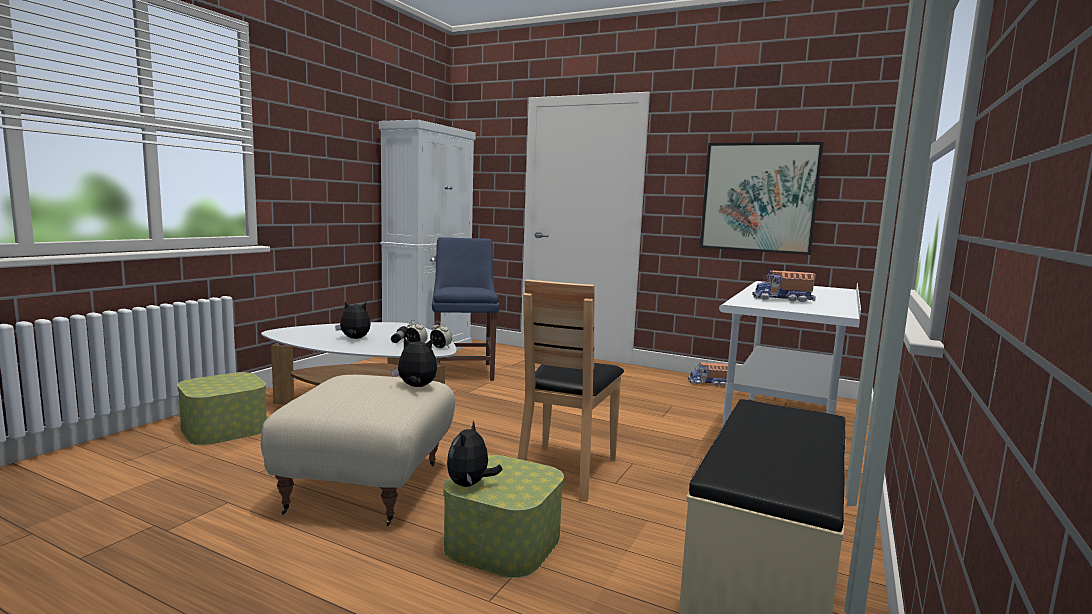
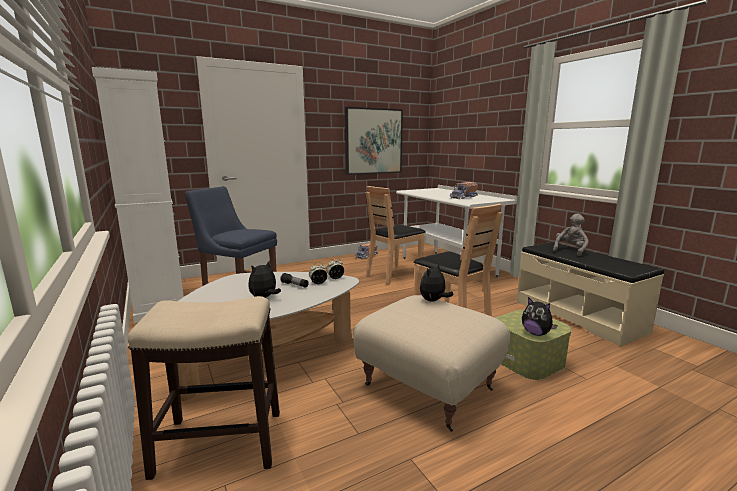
camera: 55 degrees left, 5 degrees up
storage box [177,372,267,445] -> stool [128,296,280,480]
none -> brown chair [366,186,426,284]
none -> grey plush toy [553,213,589,256]

